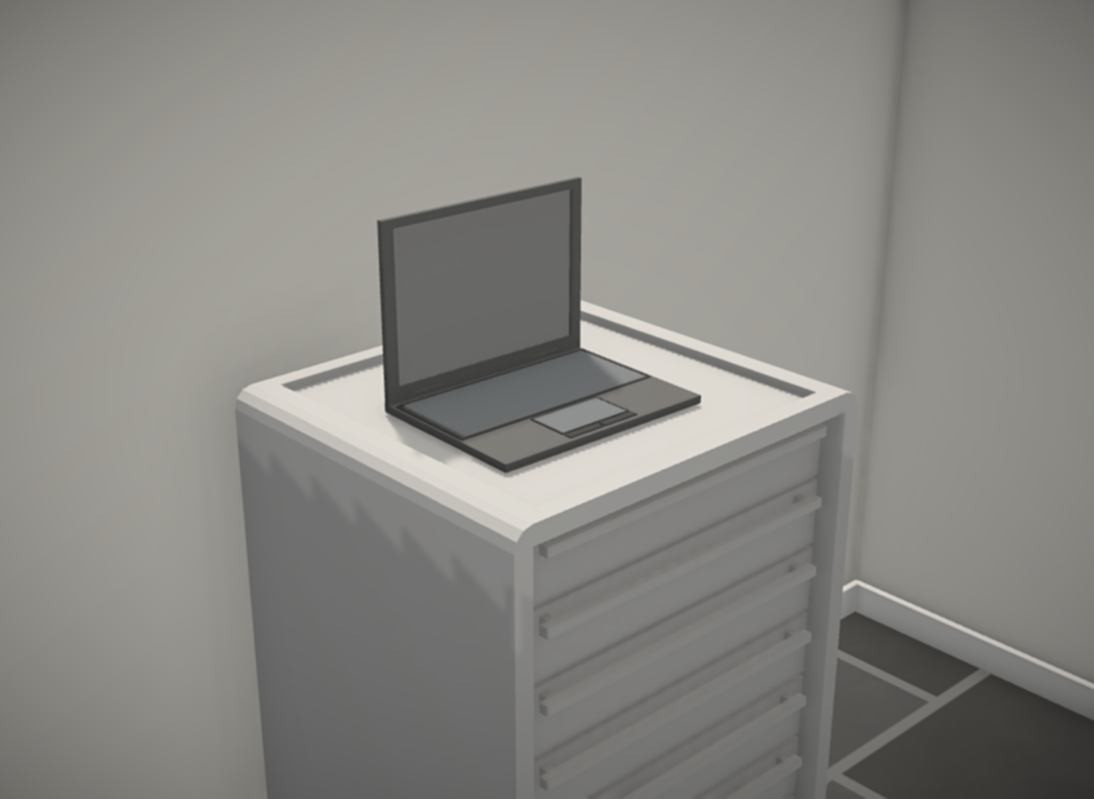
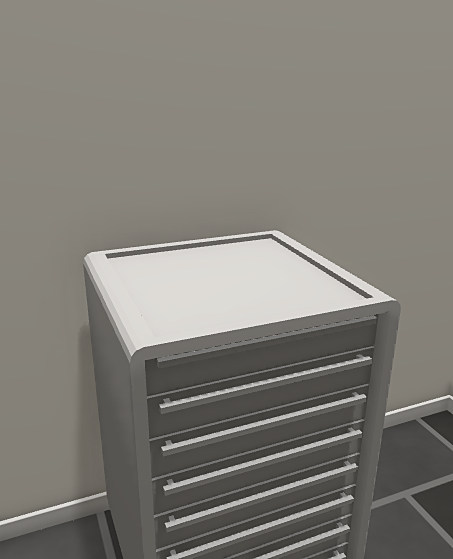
camera: 20 degrees right, 0 degrees up
laptop [377,177,701,473] -> none

